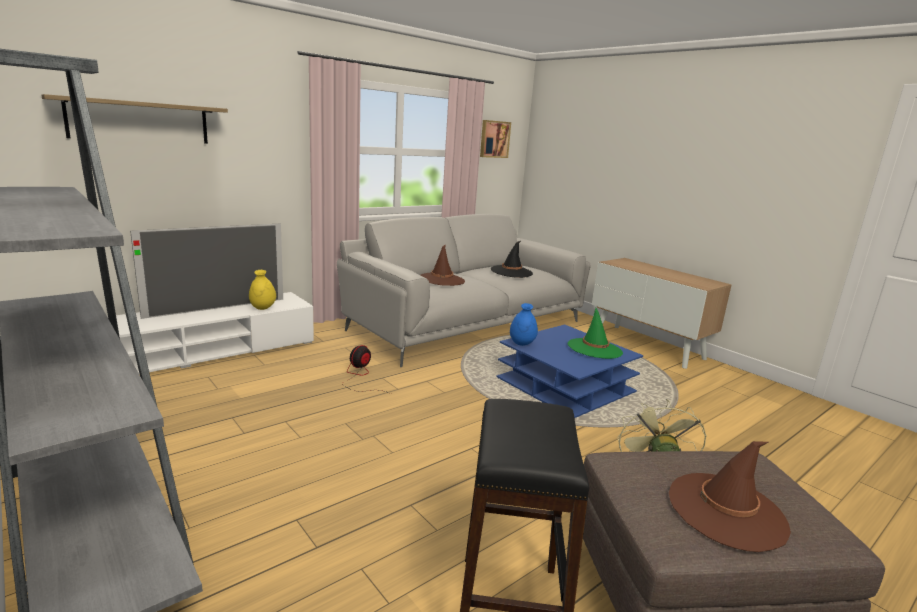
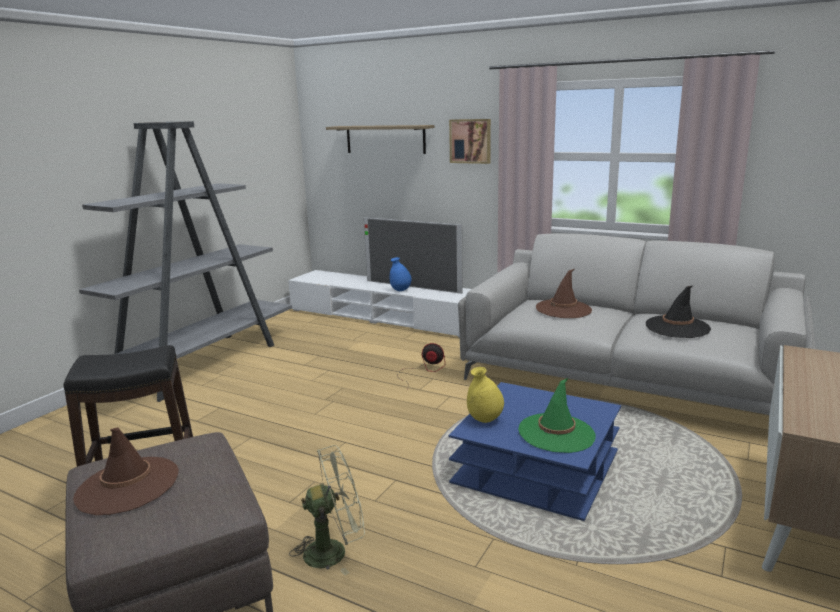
camera: 70 degrees right, 0 degrees up
yellow vase [249,270,276,310] -> yellow vase moved to [467,367,504,423]
picture [480,120,511,158] -> picture moved to [449,119,491,164]
blue vase [510,303,538,346] -> blue vase moved to [390,257,412,291]

